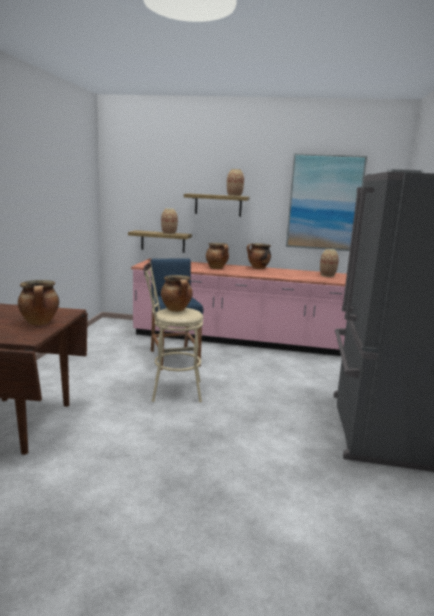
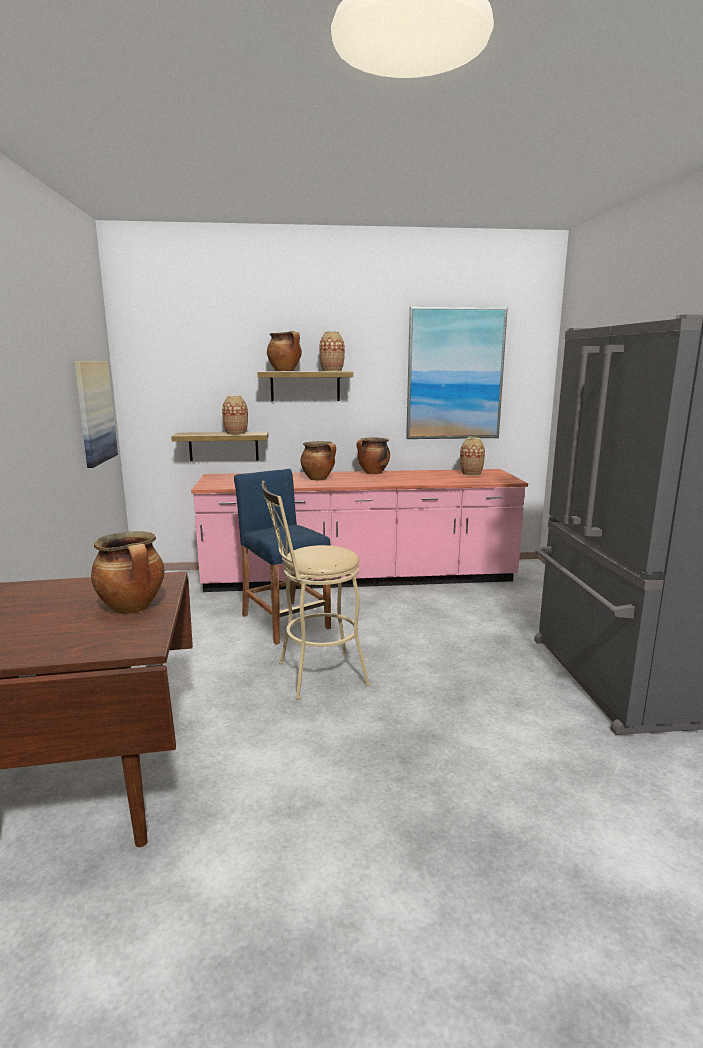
camera: 15 degrees left, 0 degrees up
cooking pot [161,275,193,312] -> cooking pot moved to [267,331,302,371]
none -> picture [74,361,118,468]

